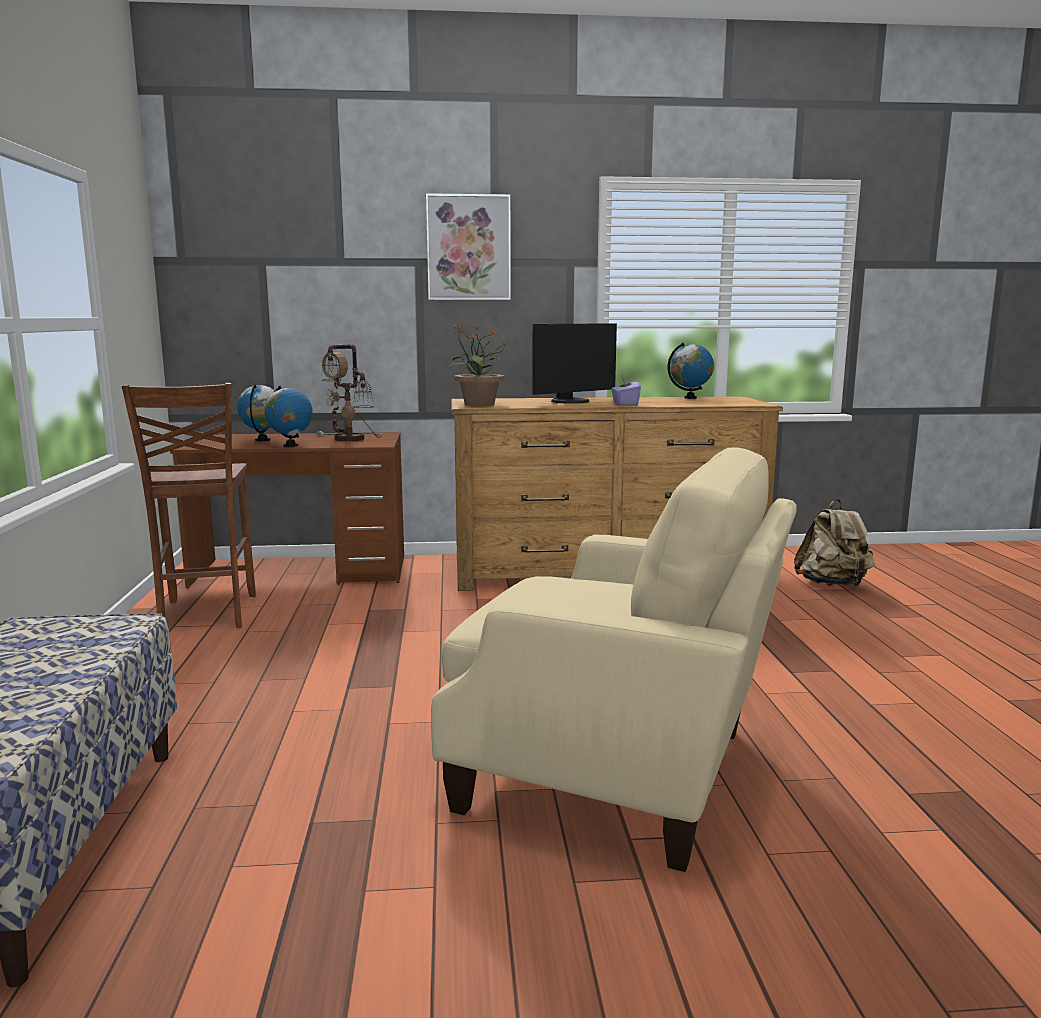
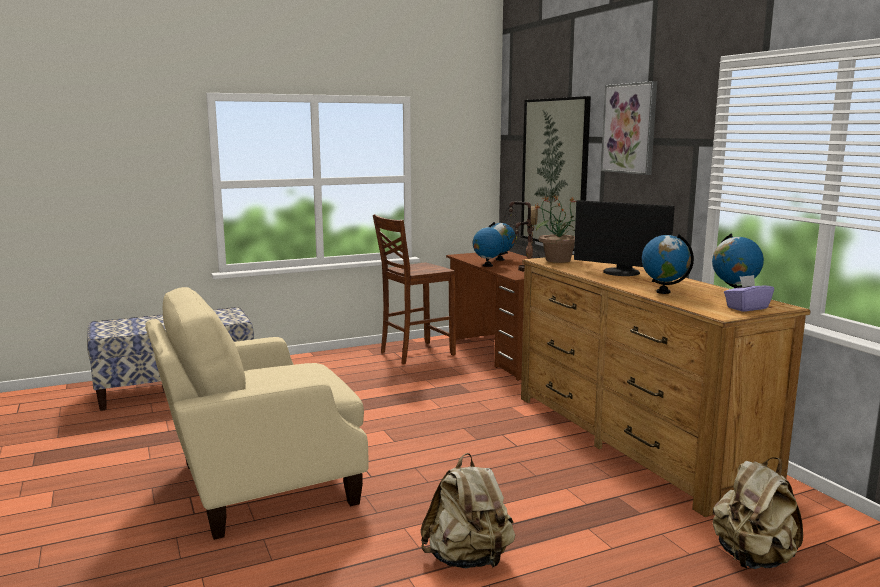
camera: 70 degrees right, 0 degrees up
beige armchair [431,448,796,872] -> beige armchair turned 60 degrees clockwise [145,287,368,540]
purple tissue box [611,375,641,406] -> purple tissue box moved to [724,275,774,312]
none -> beige backpack [421,453,515,568]
none -> picture [521,96,591,251]
none -> globe [642,234,694,294]

